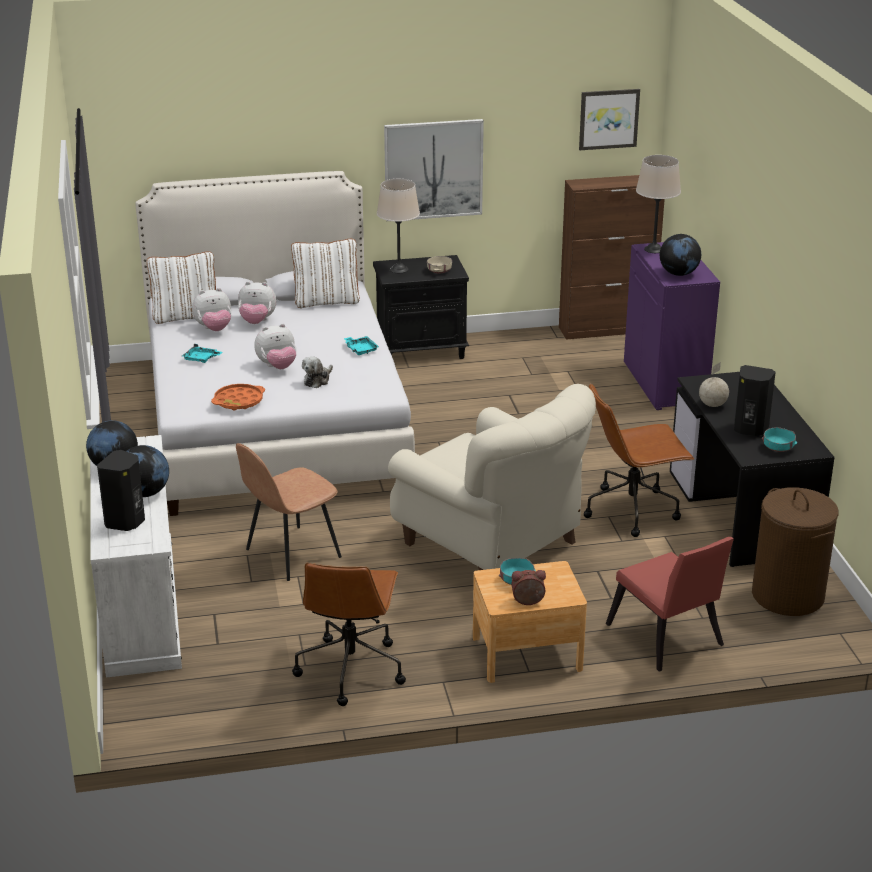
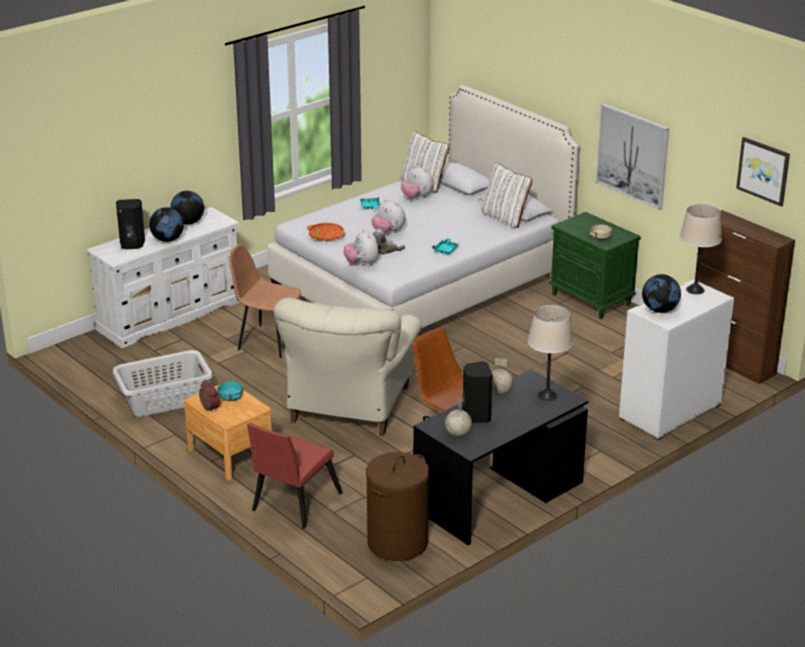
camera: 60 degrees right, 0 degrees up
plush toy [238,282,276,324] -> plush toy moved to [344,229,379,266]
brown office chair [292,563,406,706] -> grey laundry basket [113,350,213,417]
black nightstand [373,255,469,359] -> green nightstand [548,212,641,319]
beige table lamp [377,179,420,273] -> beige table lamp moved to [528,305,573,401]
purple cabinet [624,242,720,410] -> white cabinet [619,280,734,440]
turquoise bowl [762,428,797,452] -> globe [445,396,472,437]

